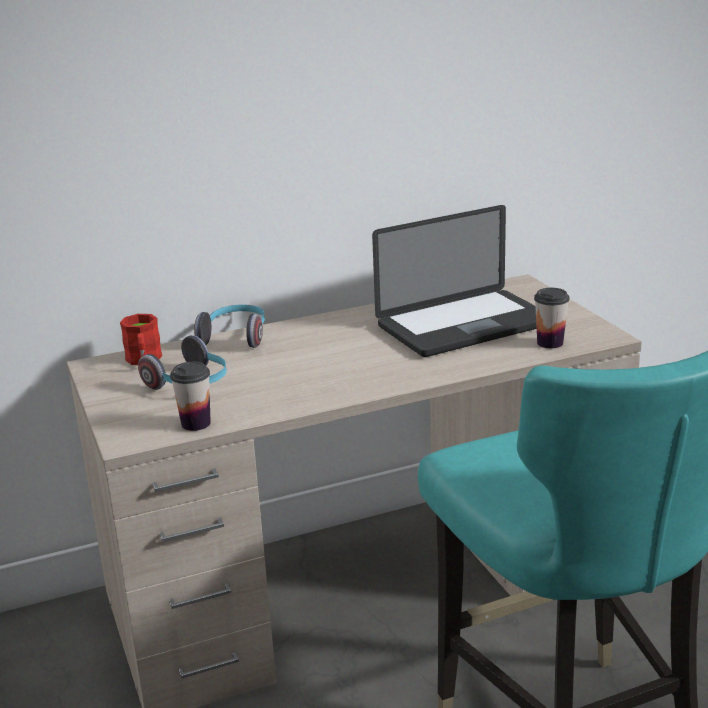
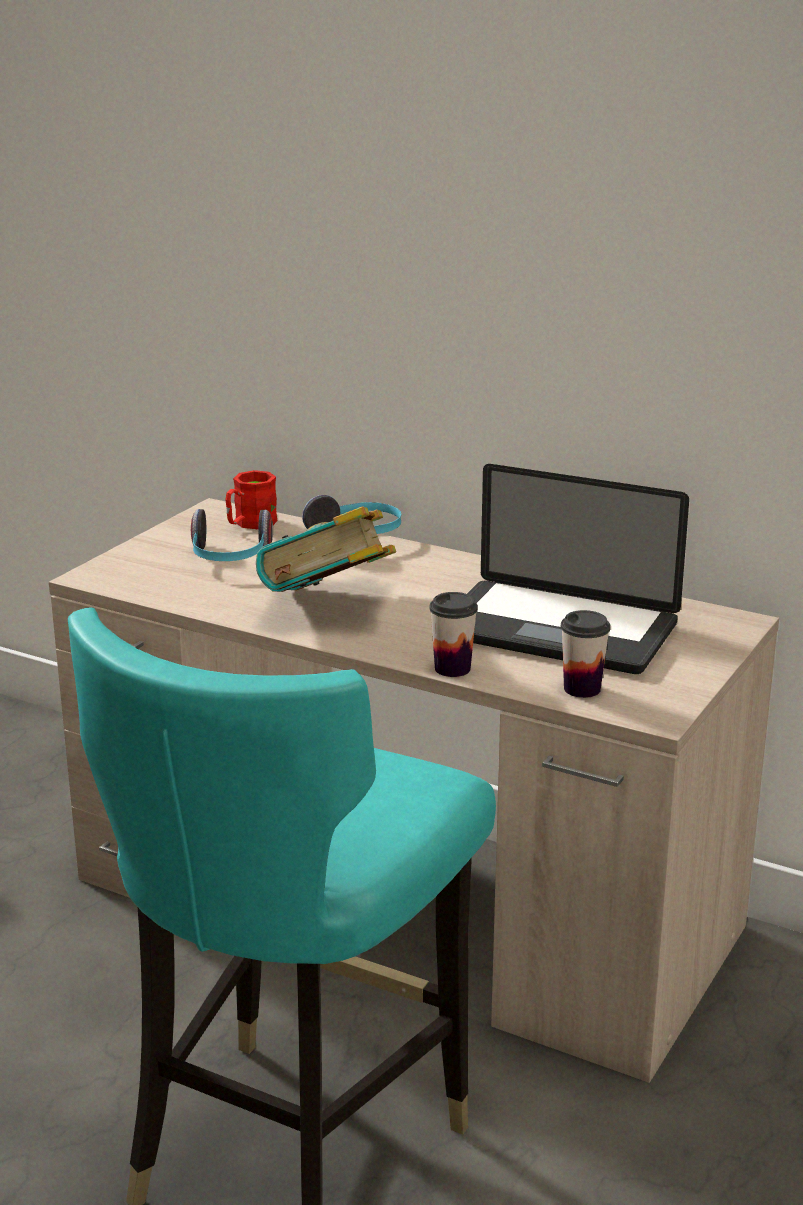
camera: 50 degrees right, 0 degrees up
cup [170,362,211,431] -> cup moved to [429,592,478,677]
none -> book [256,506,396,592]

